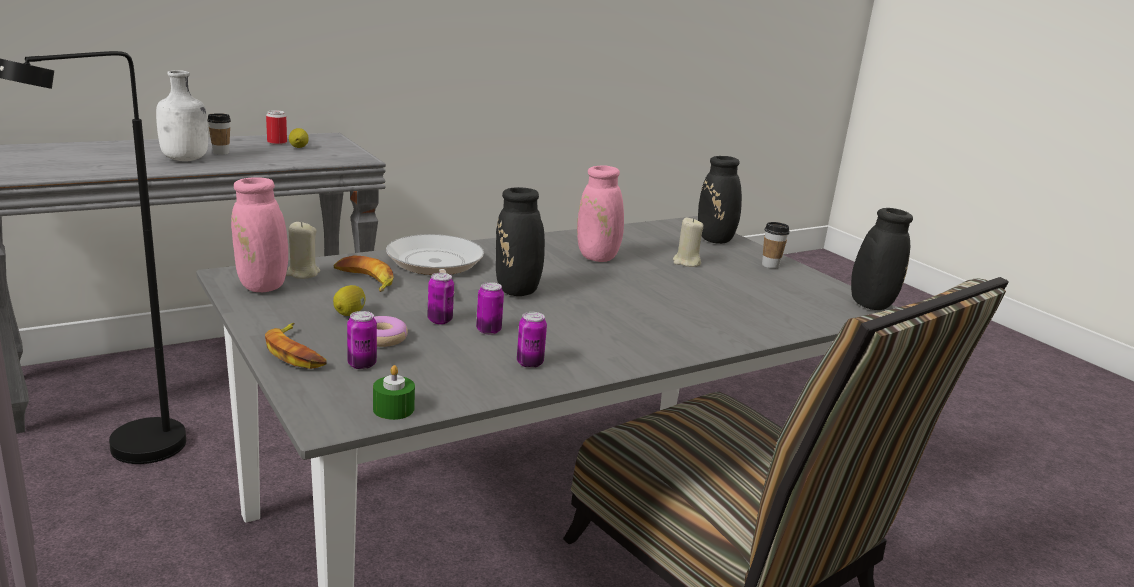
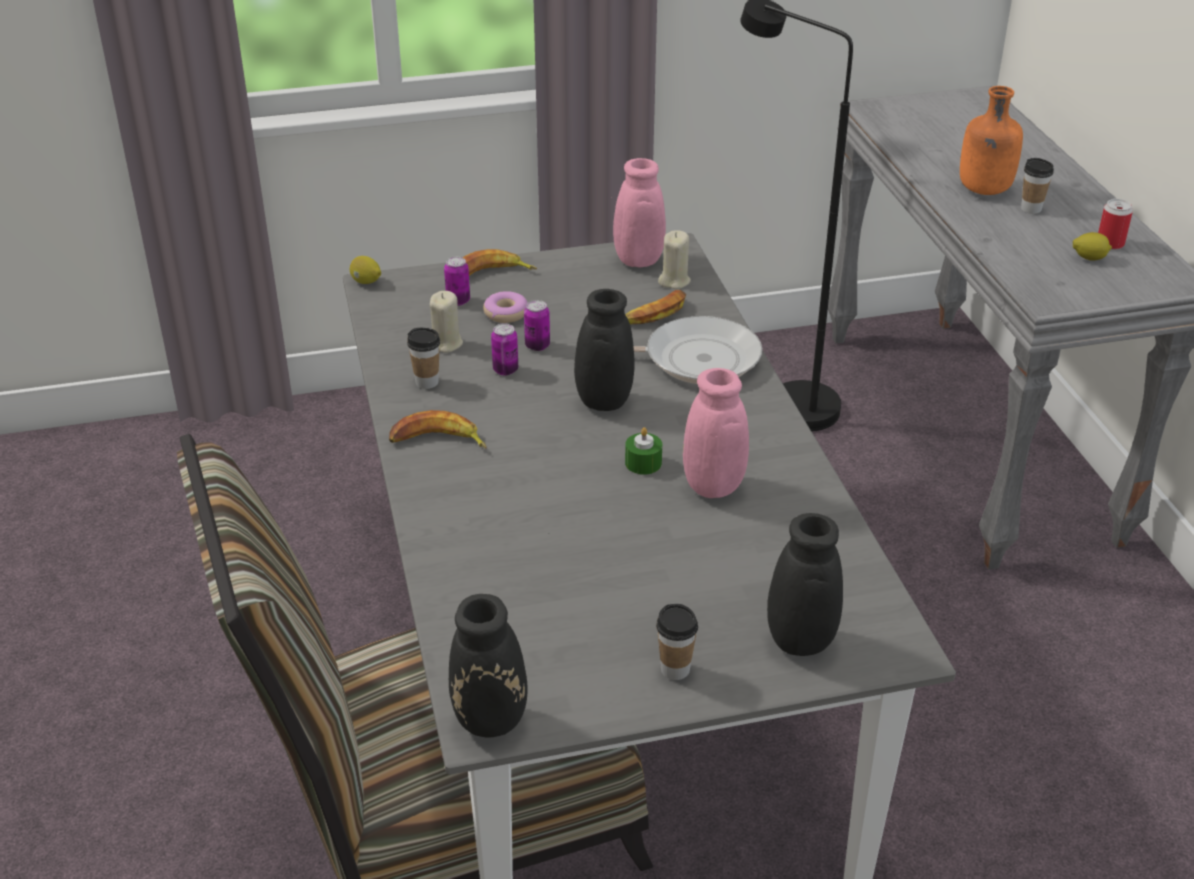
camera: 110 degrees right, 15 degrees up
white bottle [156,70,208,161] -> orange bottle [960,86,1023,195]
lemon [333,285,366,316] -> lemon moved to [350,256,381,284]
green candle [373,365,415,420] -> green candle moved to [625,427,662,475]
can [517,312,547,368] -> cup [407,328,440,389]
beige candle [673,217,703,267] -> beige candle moved to [430,291,463,353]
none -> banana [389,410,487,449]

